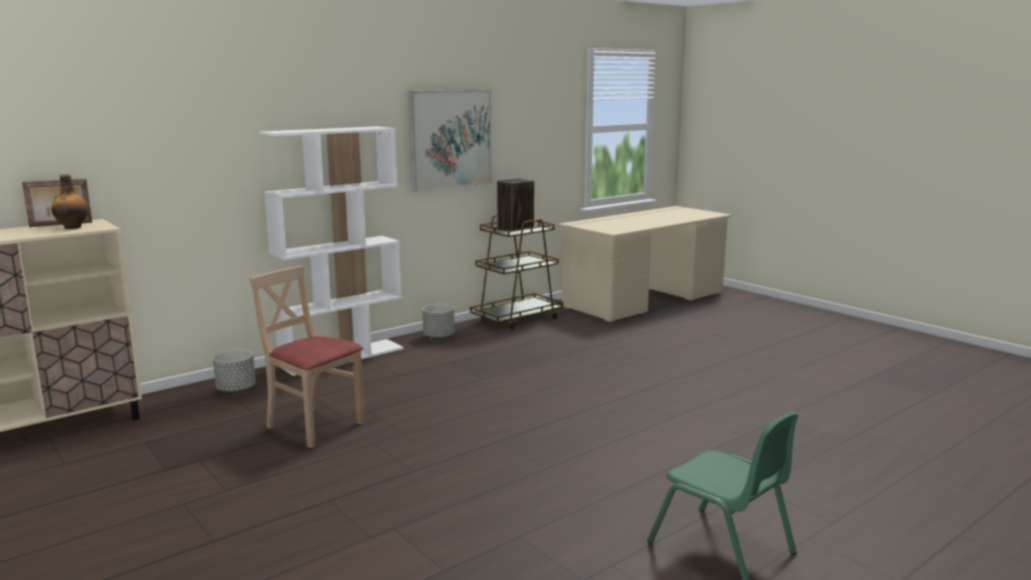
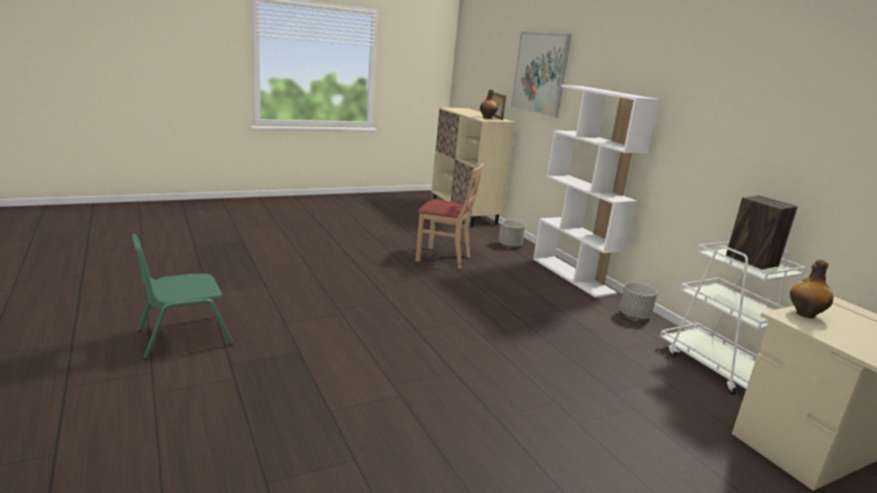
camera: 100 degrees right, 5 degrees up
beige chair [250,266,365,448] -> beige chair turned 60 degrees clockwise [416,163,484,269]
picture [408,90,492,192] -> picture moved to [511,32,571,118]
brown cart [470,215,563,330] -> white cart [660,241,806,395]
none -> bottle [790,260,833,318]

